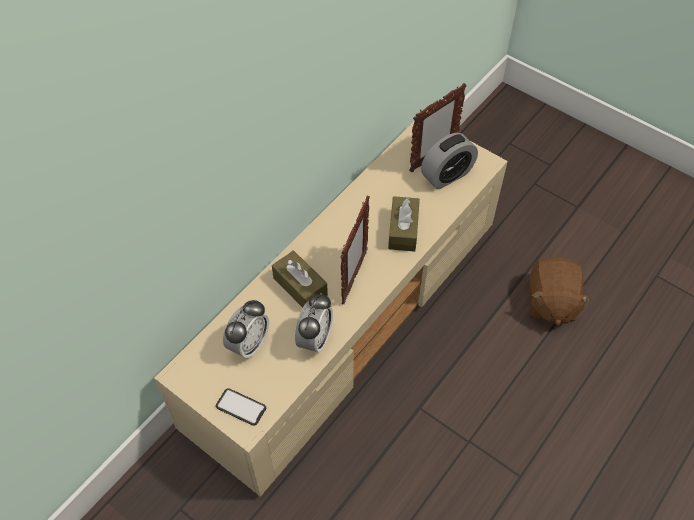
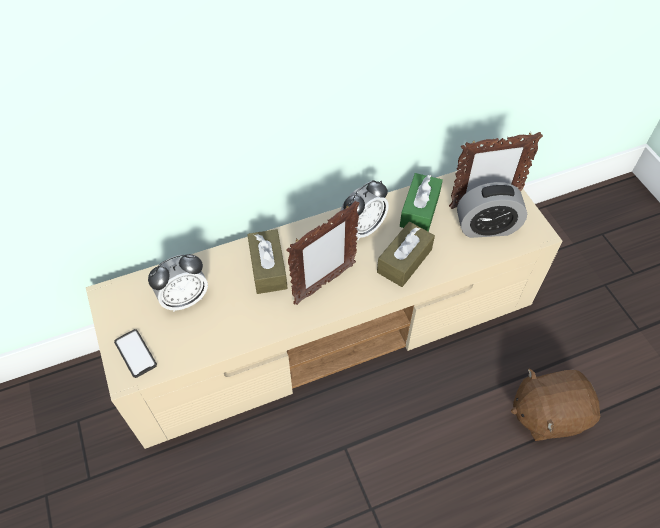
camera: 30 degrees right, 0 degrees up
alarm clock [295,293,333,354] -> alarm clock moved to [340,180,389,240]
brown plush toy [529,257,591,326] -> brown plush toy turned 45 degrees clockwise [511,368,600,441]
none -> green tissue box [400,173,443,232]

